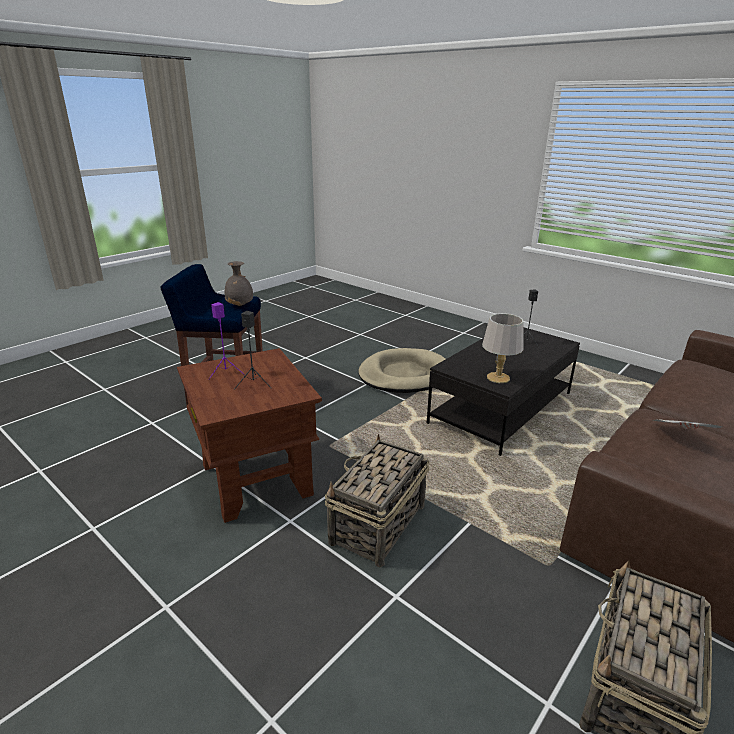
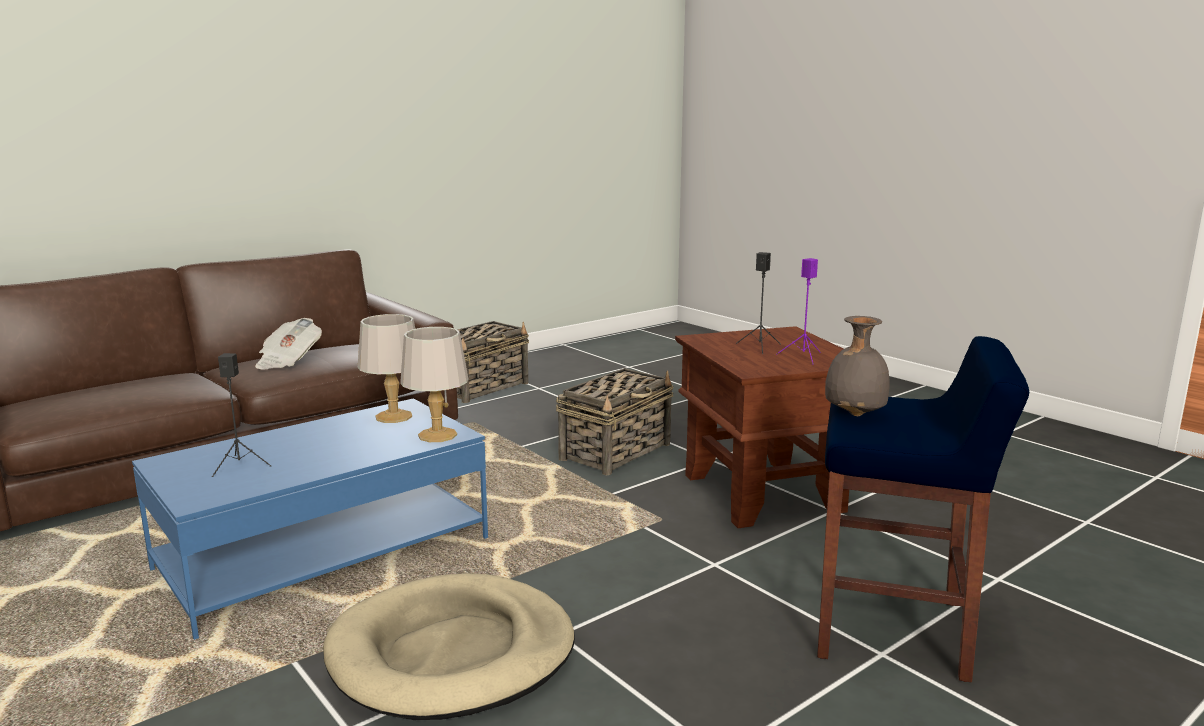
camera: 170 degrees left, 10 degrees down
black coffee table [427,327,580,456] -> blue coffee table [132,398,488,640]
none -> grey table lamp [400,327,468,442]

